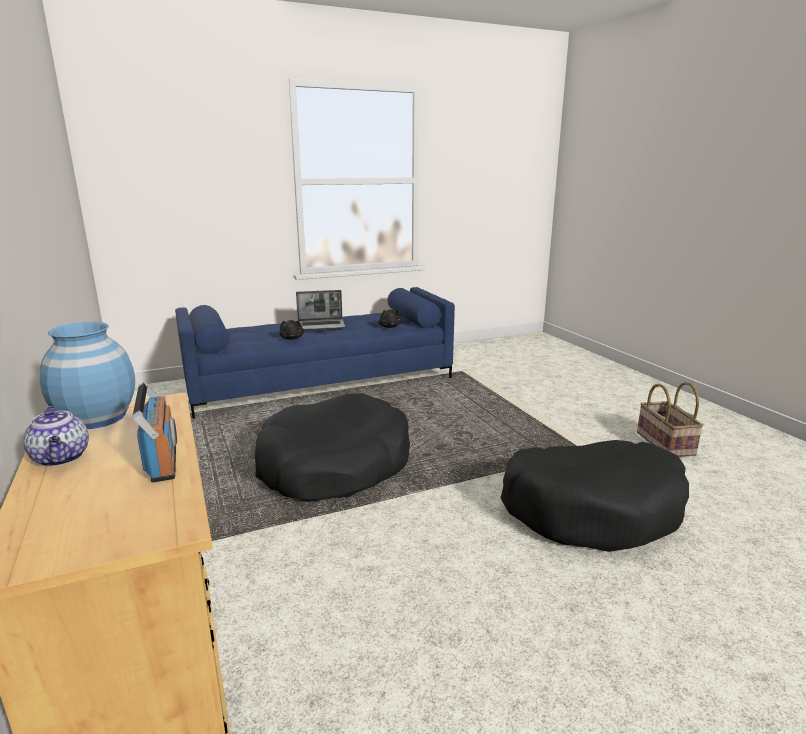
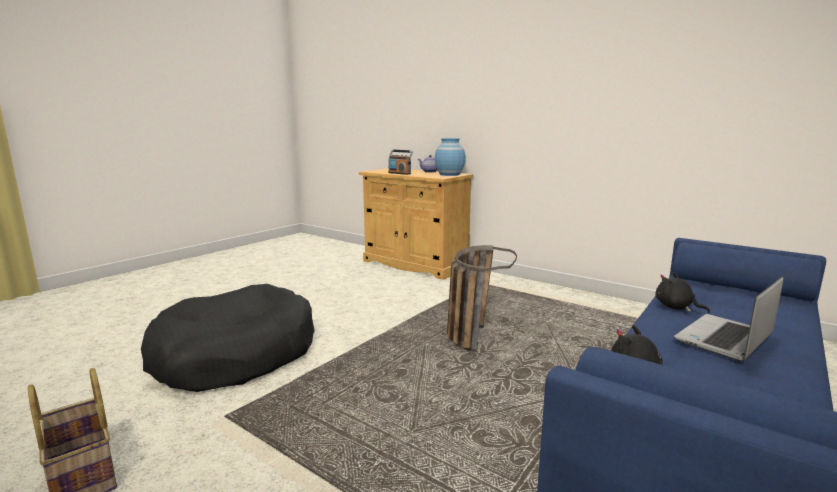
camera: 150 degrees right, 5 degrees down
black dog bed [254,393,410,502] -> basket [447,245,517,352]

